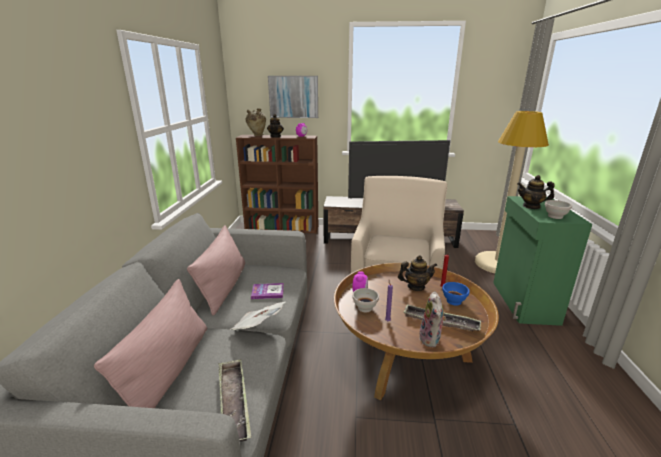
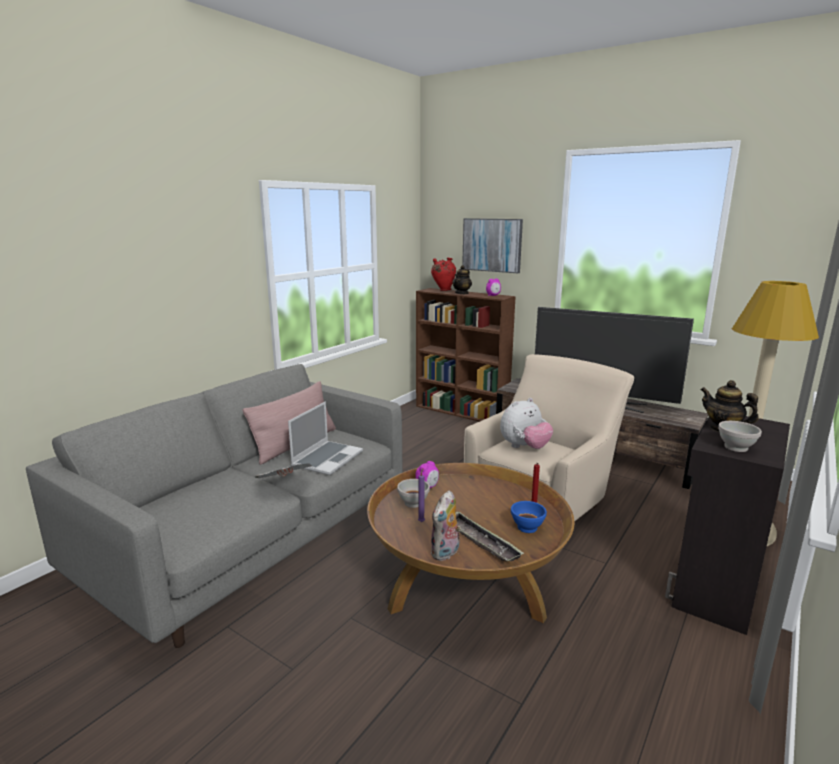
camera: 30 degrees right, 5 degrees down
pink pillow [94,279,207,408] -> none
tray [219,359,251,442] -> none
beige vase [245,108,266,136] -> red vase [431,257,456,291]
book [251,283,284,299] -> laptop [288,402,363,475]
teapot [398,255,437,291] -> none
green cabinet [493,196,592,326] -> black cabinet [665,416,790,635]
none -> plush toy [500,398,553,449]

